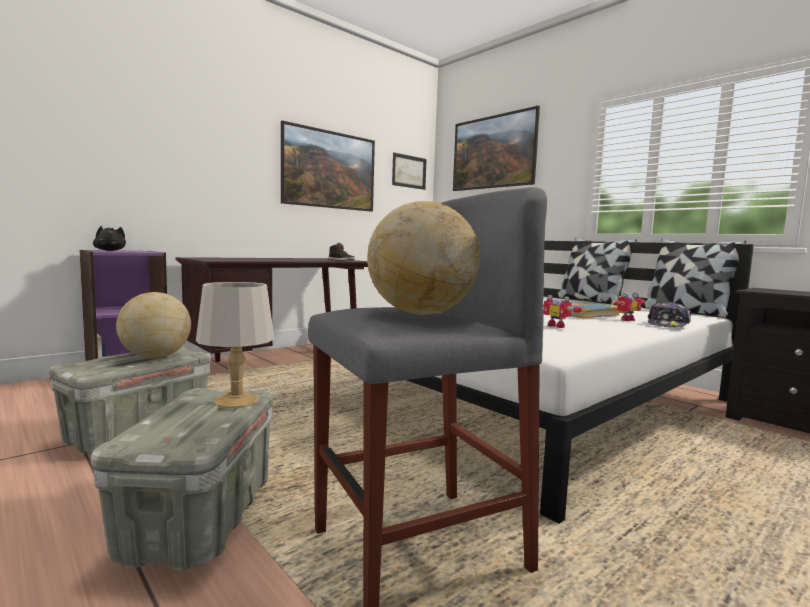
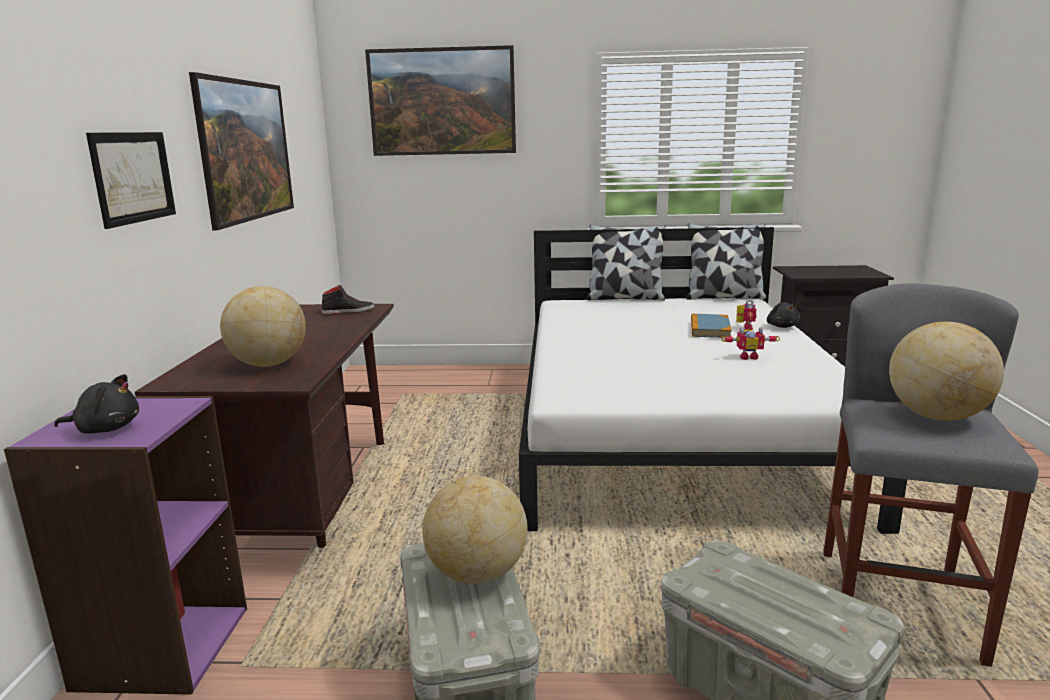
camera: 45 degrees left, 10 degrees up
grey table lamp [196,282,274,409] -> none
picture [392,153,427,190] -> picture moved to [86,132,176,229]
cap [648,302,691,328] -> black plush toy [767,302,801,328]
none -> globe [220,286,306,367]

